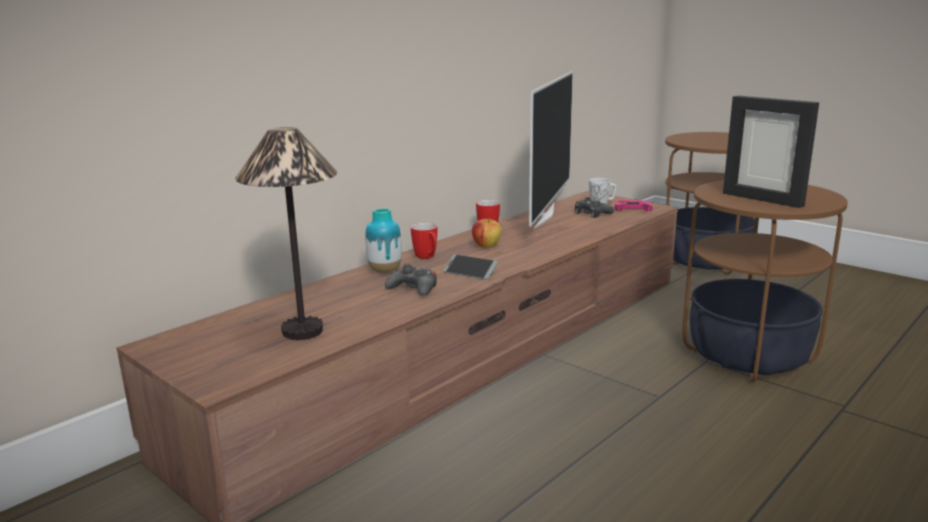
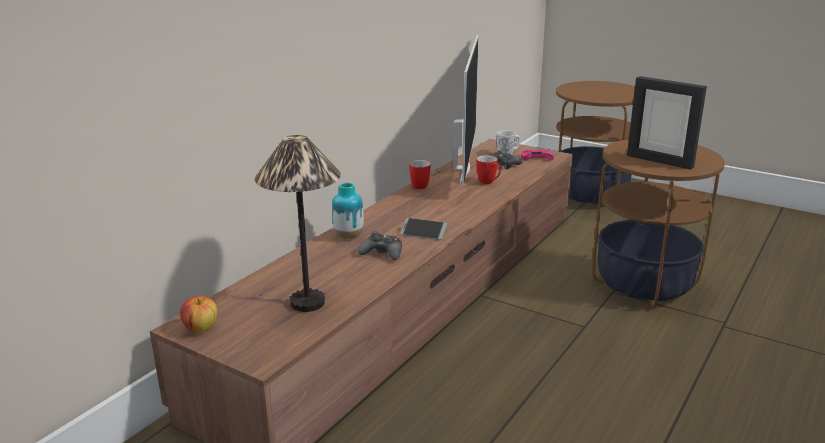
camera: 10 degrees left, 5 degrees up
mug [411,223,437,259] -> mug moved to [477,155,501,184]
apple [472,218,502,248] -> apple moved to [180,296,217,333]

